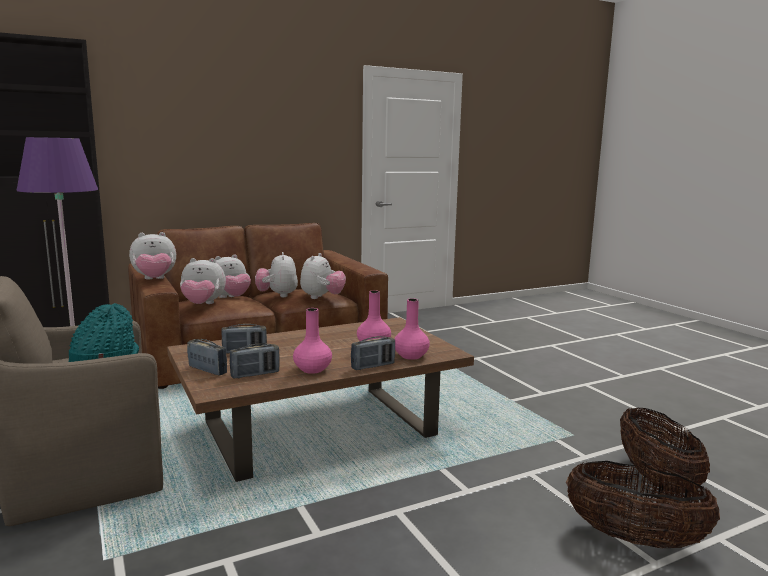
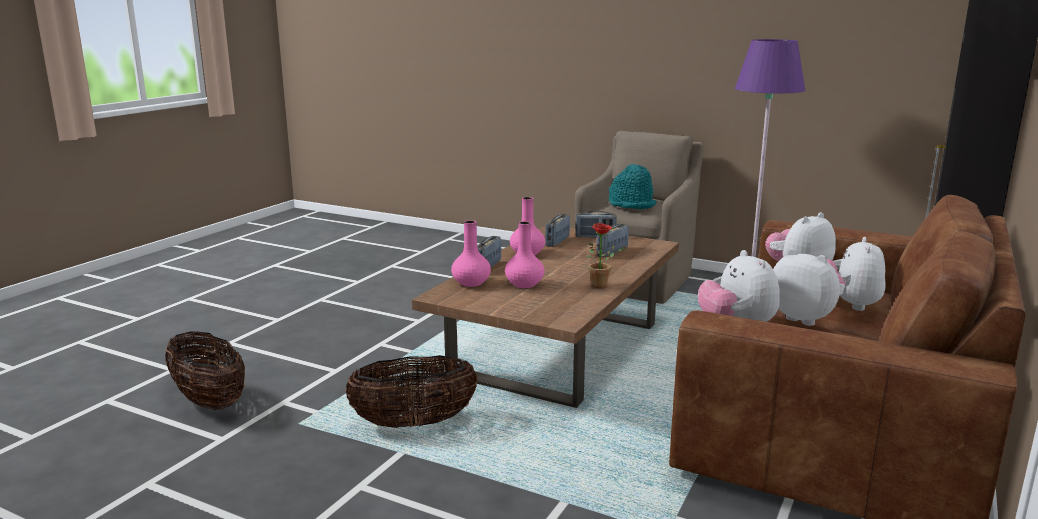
camera: 145 degrees right, 5 degrees up
plush toy [129,232,176,279] -> none
basket [566,461,720,548] -> basket moved to [345,355,478,428]
none -> potted plant [587,223,627,288]

